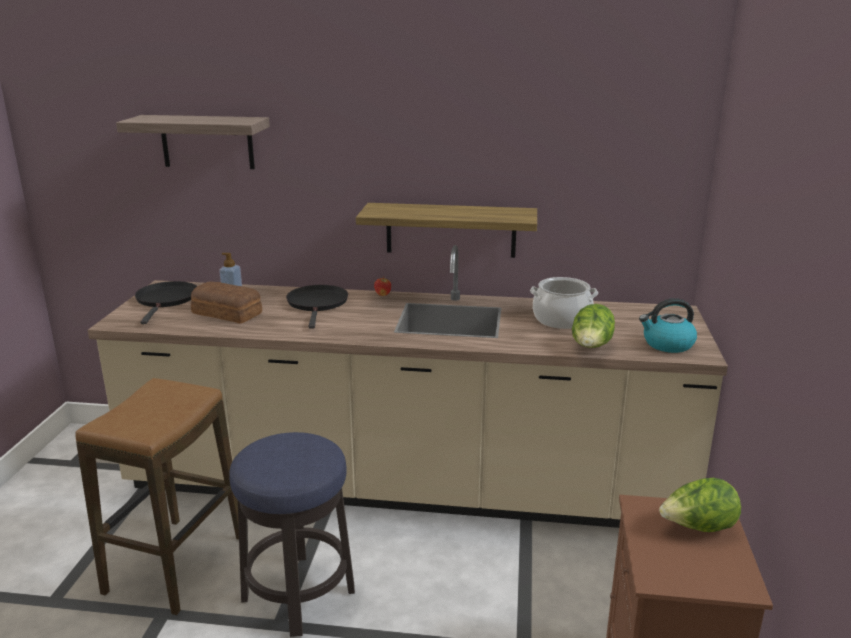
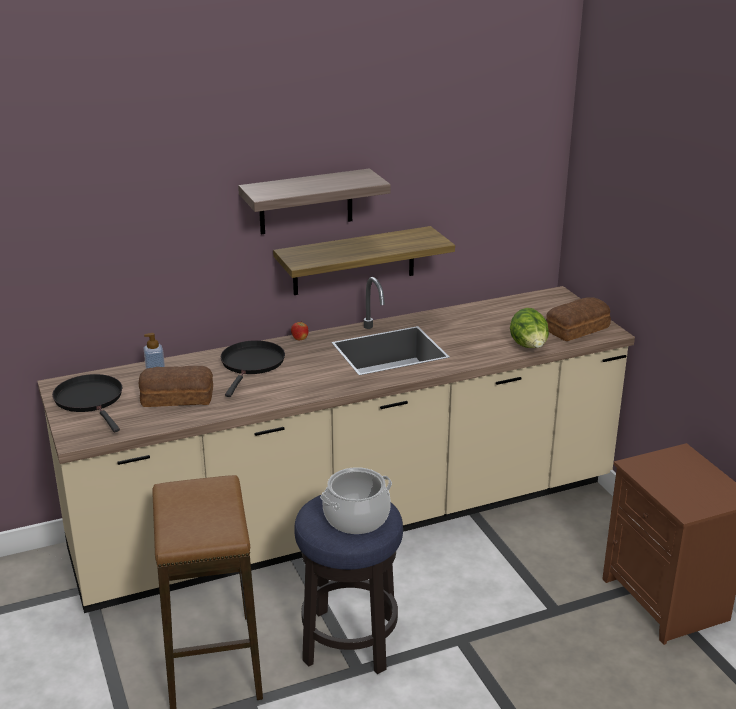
camera: 30 degrees left, 5 degrees up
shelf [116,115,270,169] -> shelf moved to [238,168,391,234]
black frying pan [286,285,348,329] -> black frying pan turned 45 degrees clockwise [221,340,285,397]
cooking pot [530,277,598,329] -> cooking pot moved to [320,467,392,534]
kettle [639,298,697,353] -> bread [546,297,611,341]
lettuce [659,478,741,532] -> none

